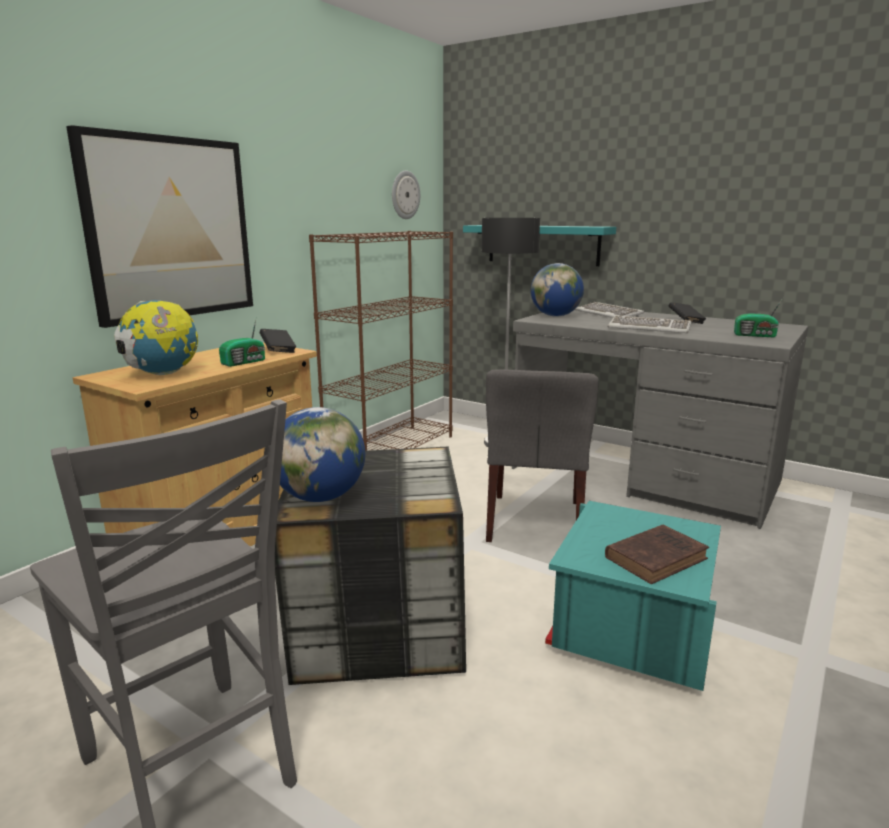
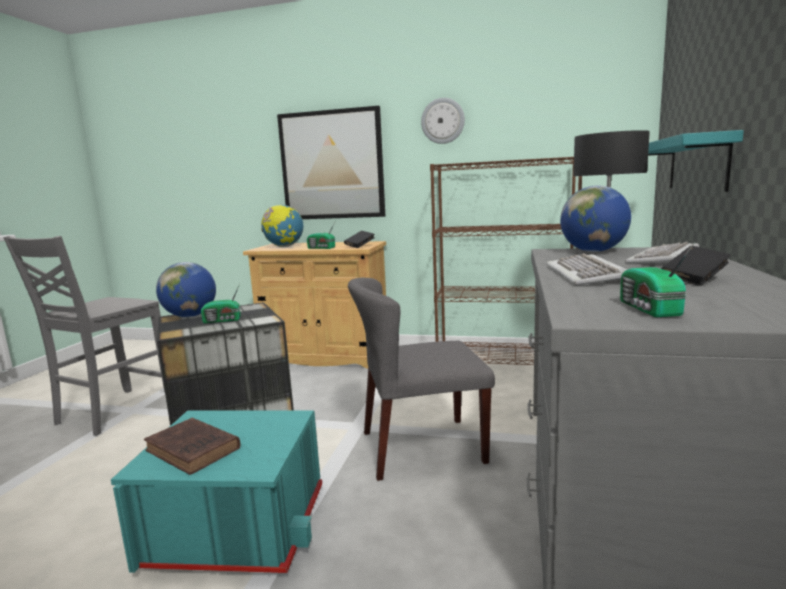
camera: 70 degrees right, 5 degrees down
wall clock [392,170,420,219] -> wall clock moved to [421,98,465,144]
none -> radio [201,283,241,323]

